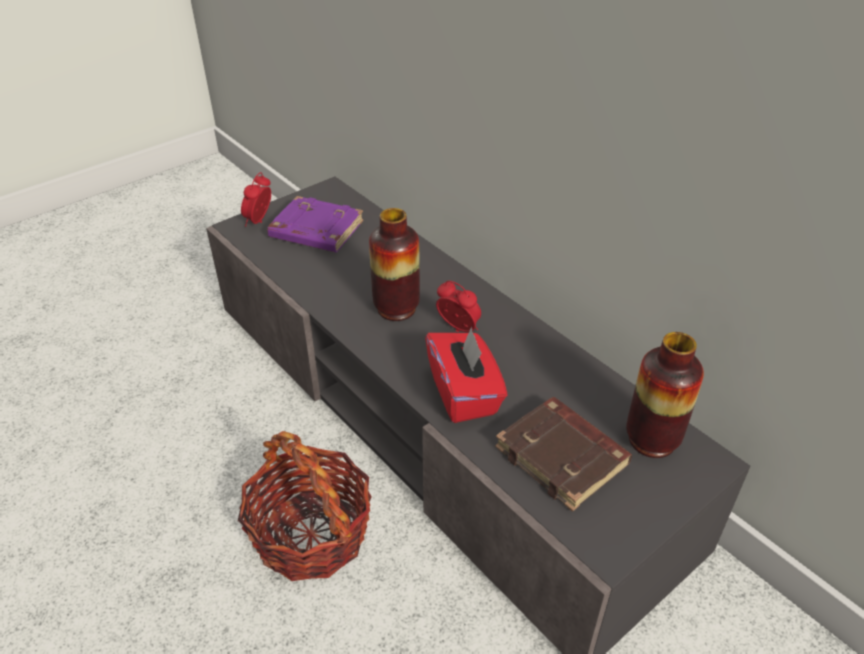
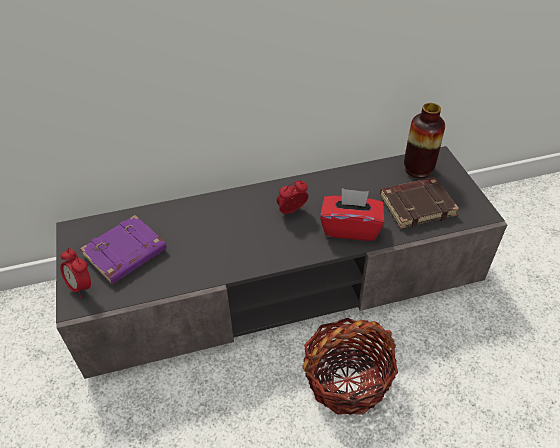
camera: 65 degrees left, 5 degrees up
vase [369,208,420,321] -> none

